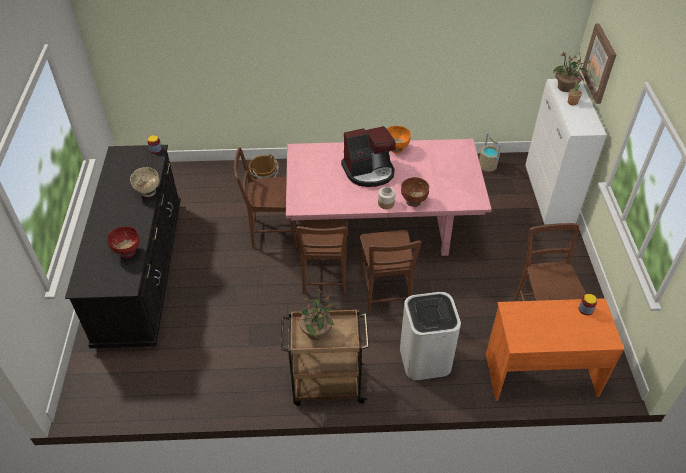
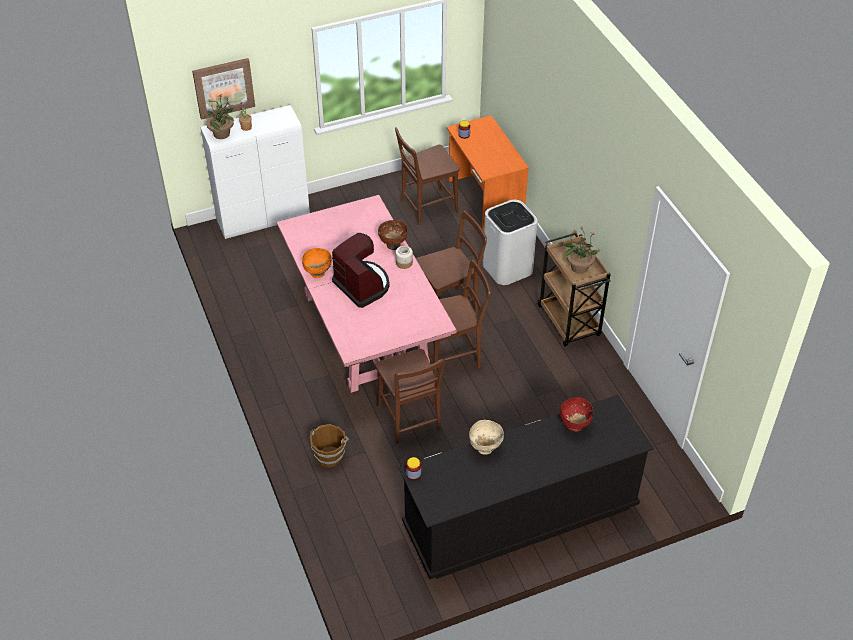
camera: 110 degrees left, 0 degrees up
beige bucket [479,133,501,172] -> none

